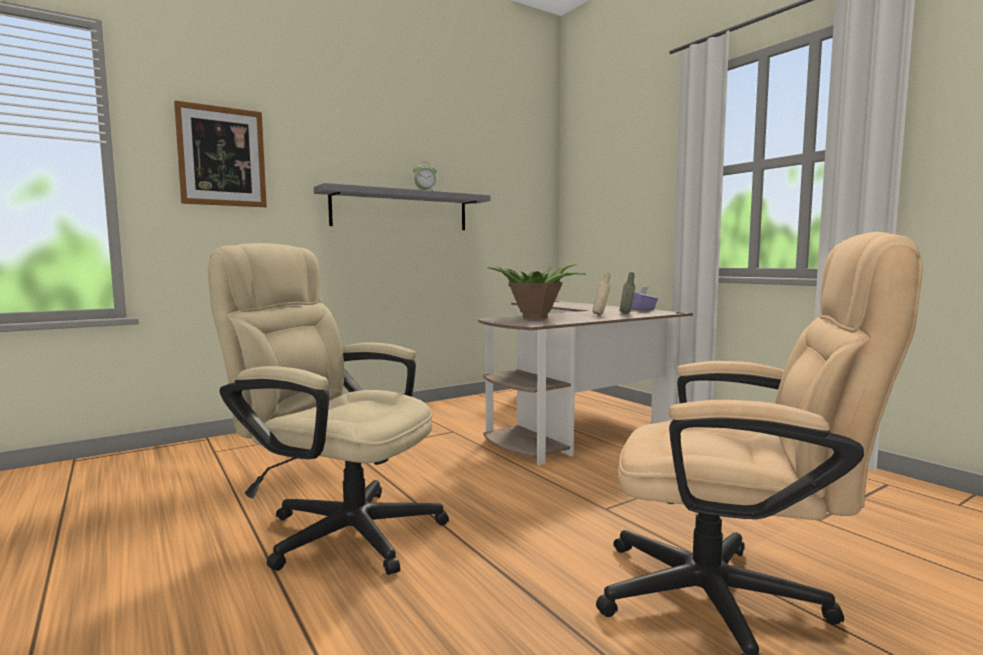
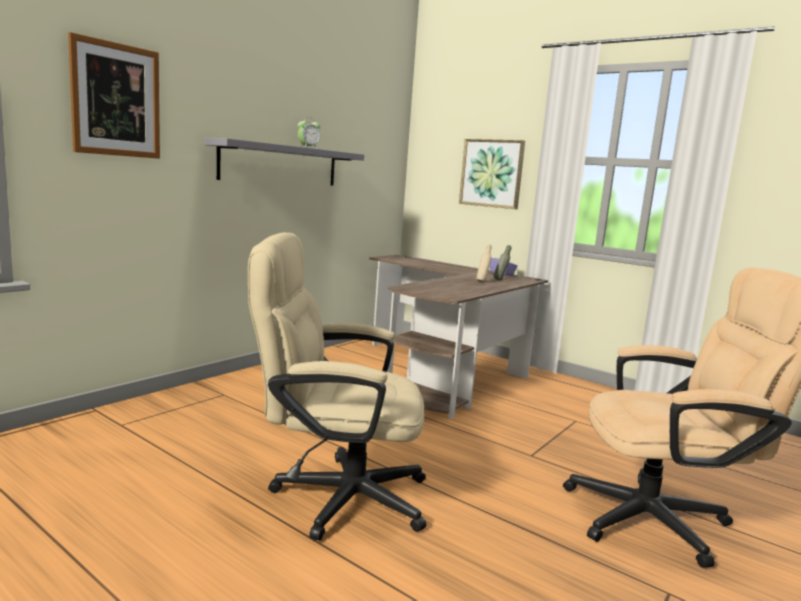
camera: 20 degrees left, 5 degrees up
potted plant [487,264,585,319] -> none
none -> picture [459,139,525,209]

